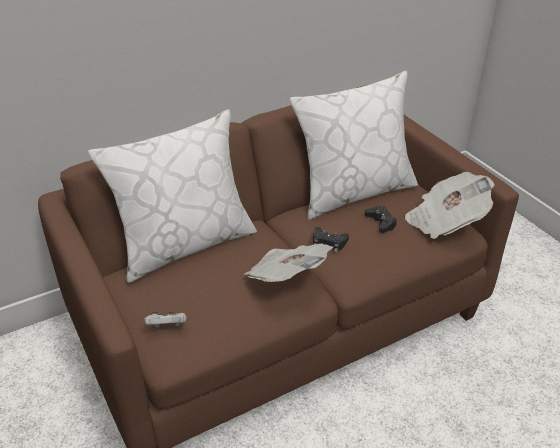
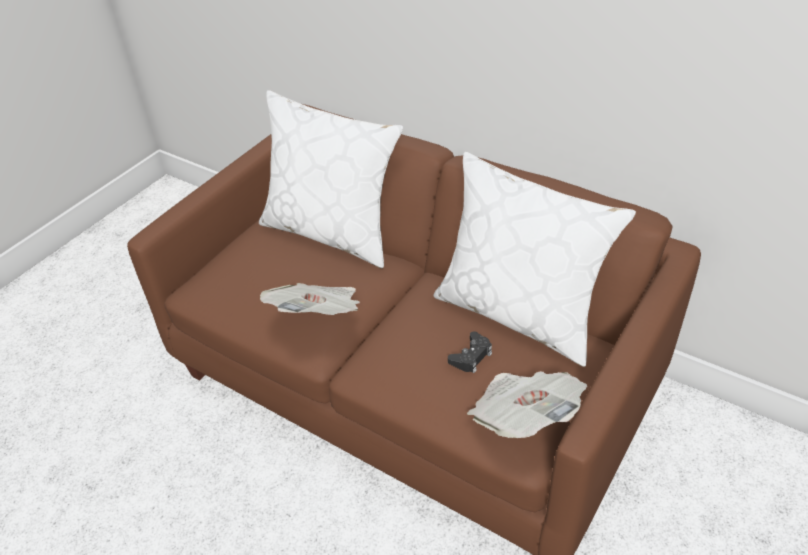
camera: 65 degrees right, 5 degrees up
white game controller [144,312,187,328] -> none
black game controller [313,227,349,252] -> none

